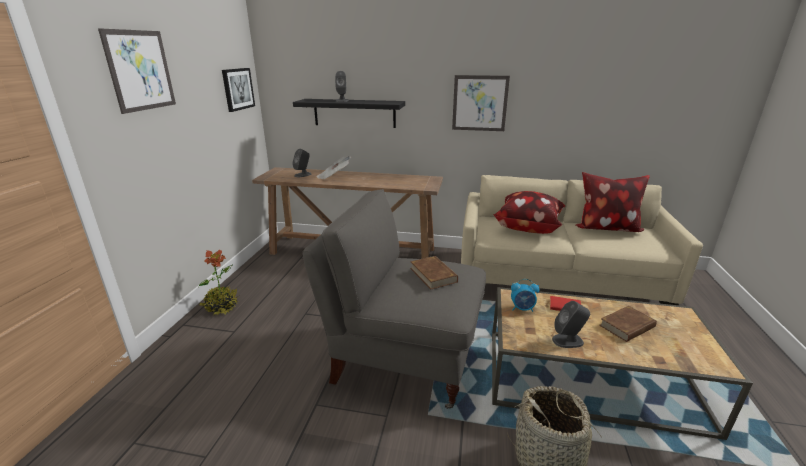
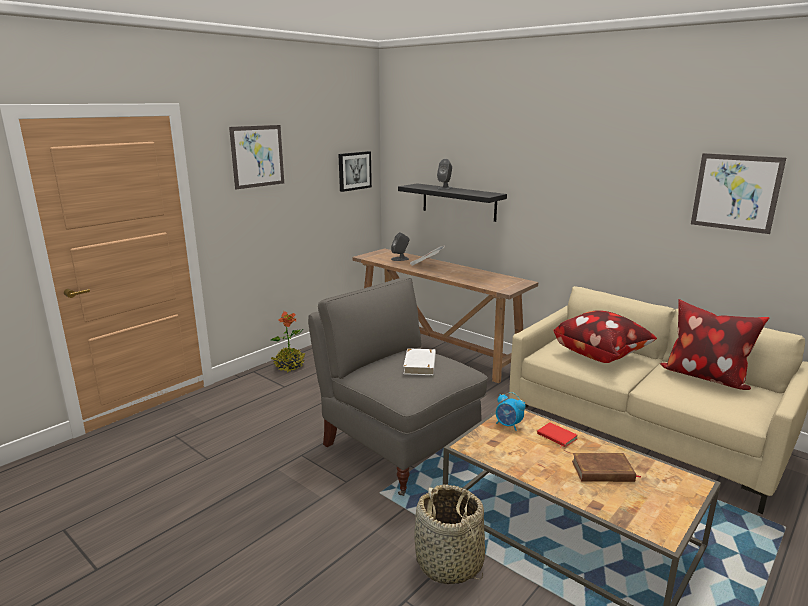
camera: 30 degrees right, 5 degrees down
brown book [410,256,458,289] -> white book [403,348,436,375]
picture [452,75,510,131] -> picture moved to [691,153,786,234]
grey speaker [552,301,590,348] -> none

